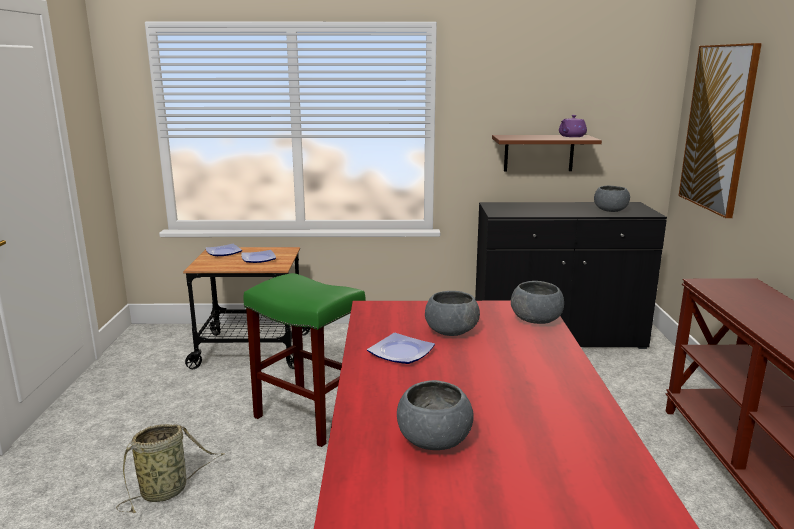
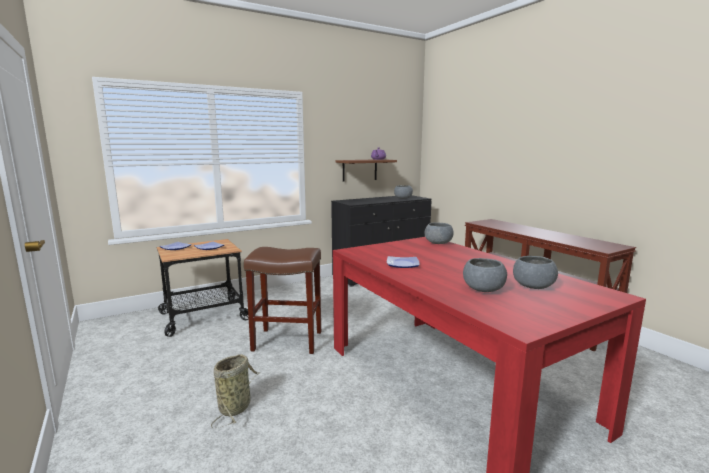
camera: 30 degrees left, 5 degrees down
green stool [243,273,366,447] -> brown stool [244,247,321,354]
grey bowl [425,291,480,336] -> grey bowl moved to [513,256,558,289]
picture [679,43,762,218] -> none

